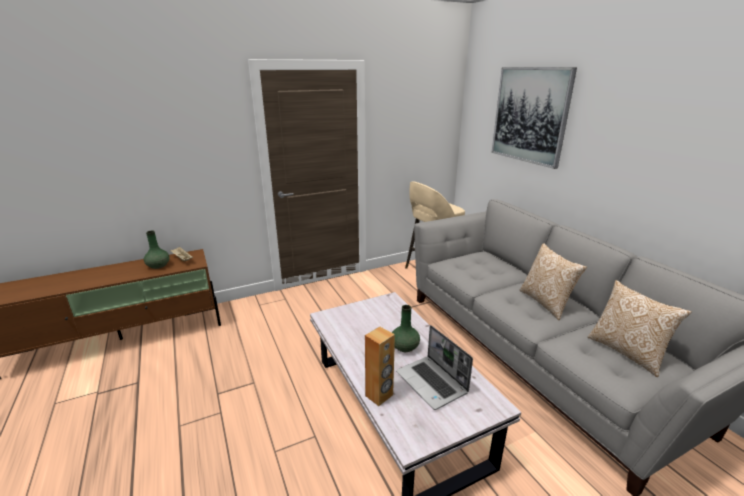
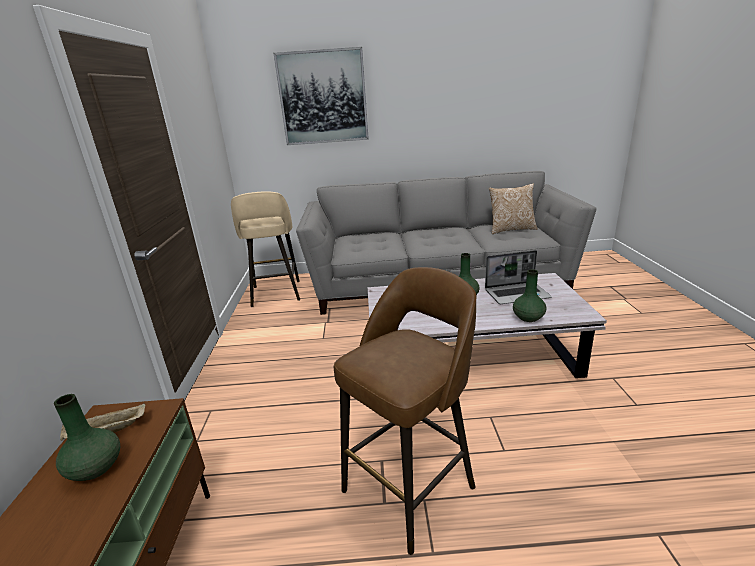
camera: 65 degrees left, 0 degrees up
brown speaker [365,326,395,406] -> green vase [513,269,546,322]
pillow [520,243,587,320] -> none
none -> brown stool [334,267,477,555]

